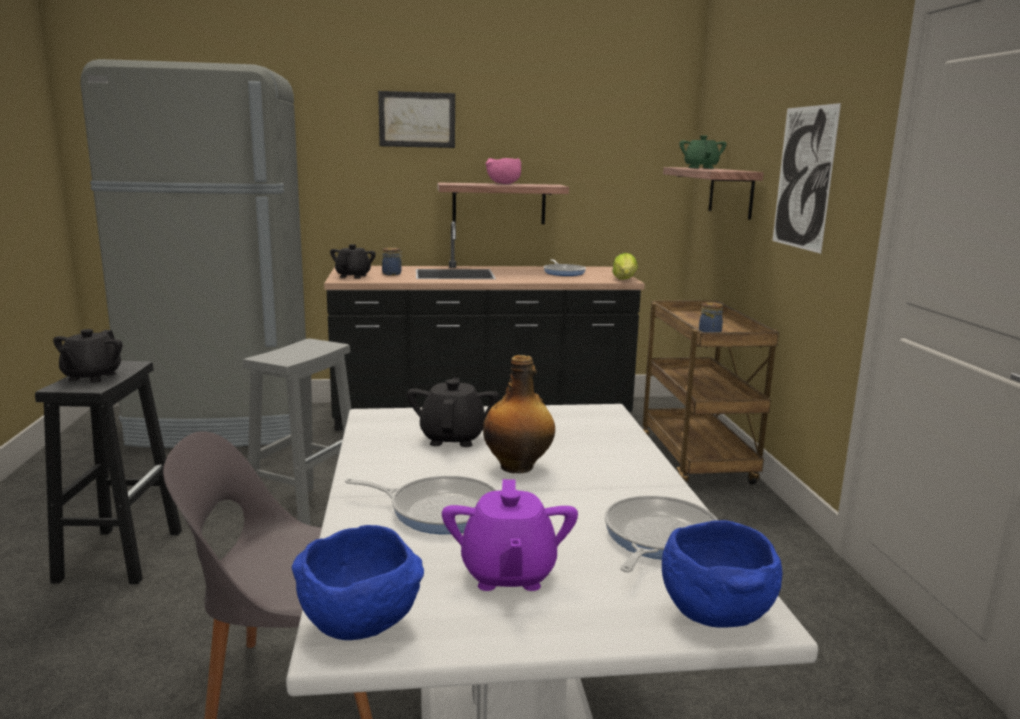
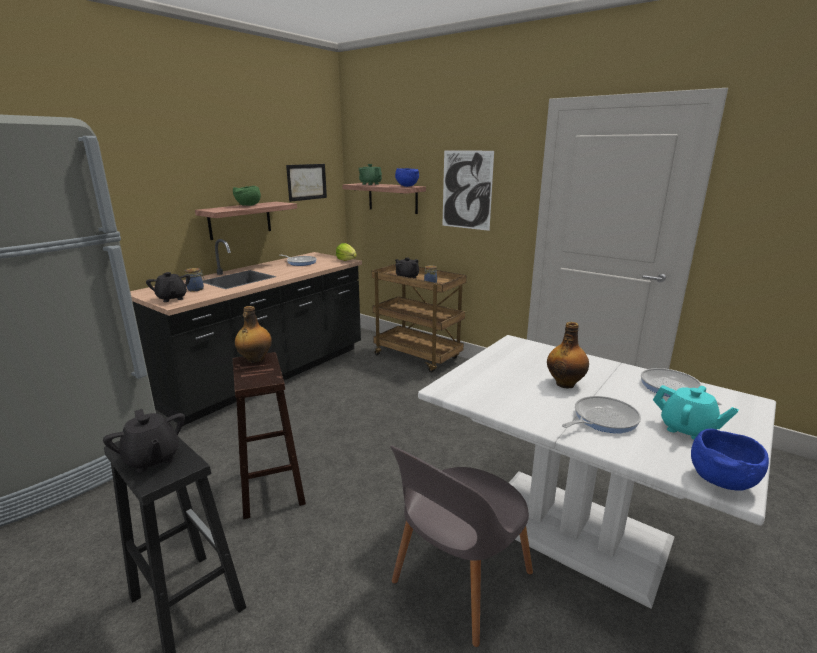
camera: 45 degrees left, 5 degrees up
grey stool [243,338,351,525] -> brown stool [233,352,306,519]
picture [378,91,455,148] -> picture moved to [286,164,327,202]
black teapot [407,378,499,447] -> black teapot moved to [395,258,419,278]
purple teapot [442,479,578,591] -> turquoise teapot [653,385,739,440]
pink bowl [485,158,521,184] -> green bowl [233,186,261,206]
blue bowl [662,520,783,627] -> blue bowl moved to [395,168,419,187]
none -> bottle [235,306,272,363]

